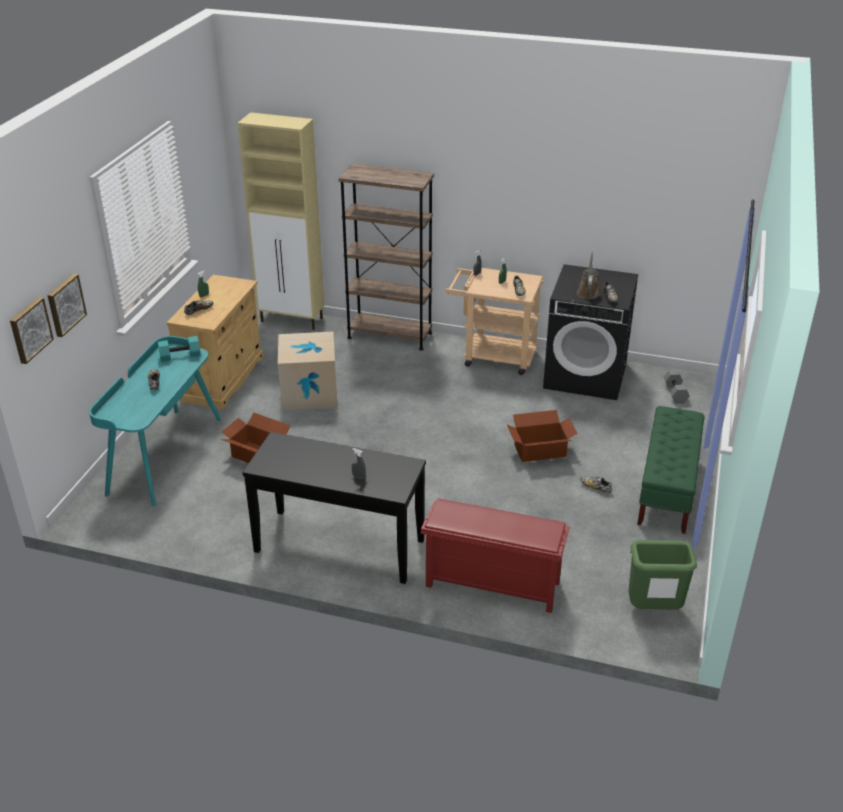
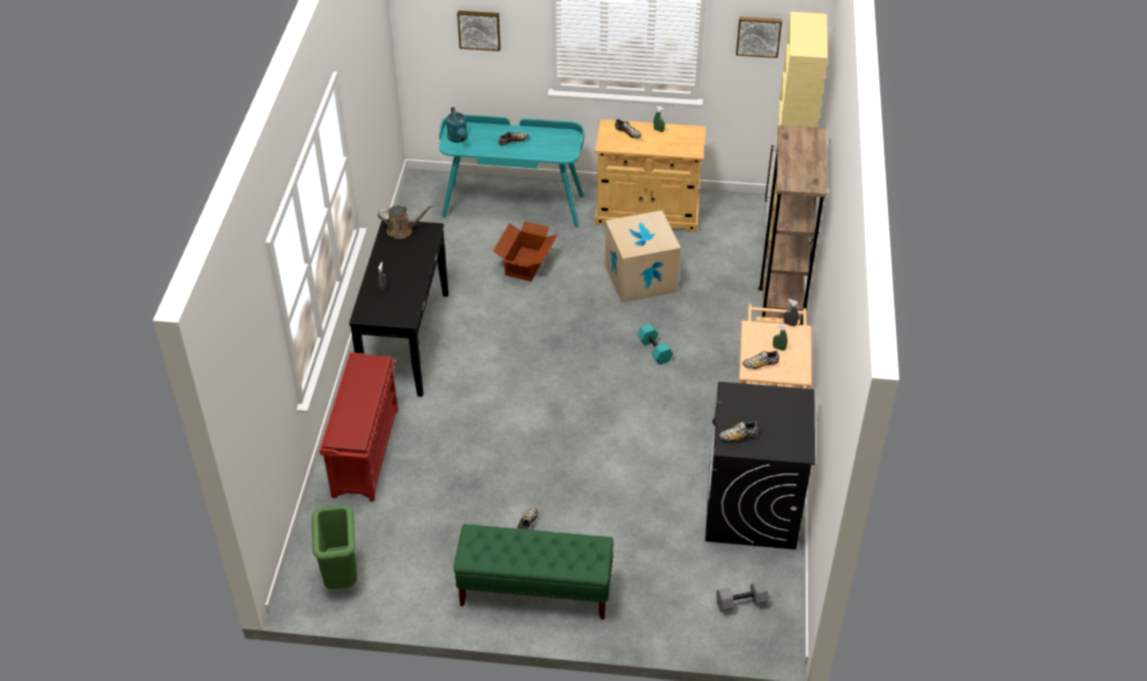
camera: 80 degrees right, 10 degrees up
picture [10,297,54,364] -> picture moved to [736,17,782,58]
turquoise dumbbell [158,336,201,362] -> turquoise dumbbell moved to [637,324,673,365]
cardboard box [507,410,578,462] -> none
brown watering can [577,252,600,299] -> brown watering can moved to [378,205,434,239]
none -> turquoise watering can [446,107,468,143]

